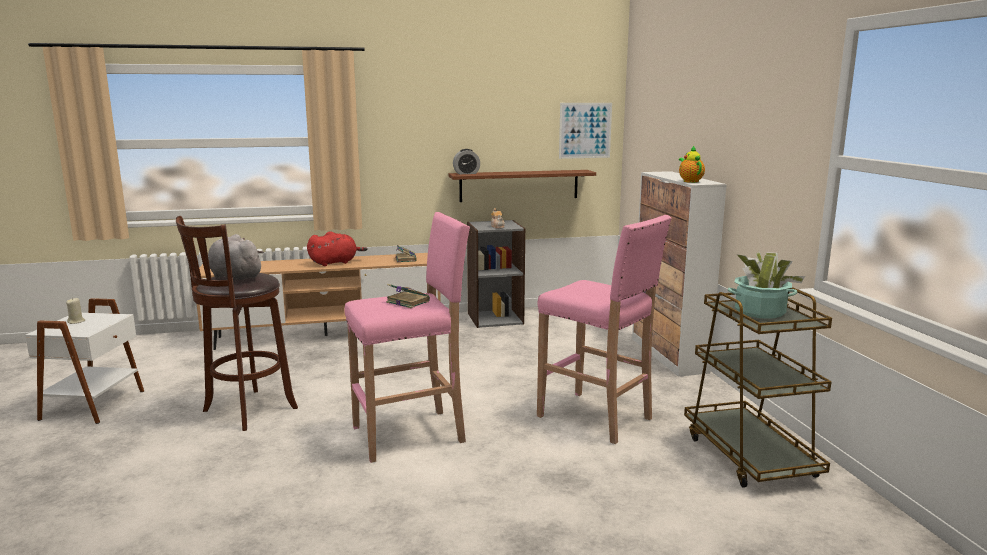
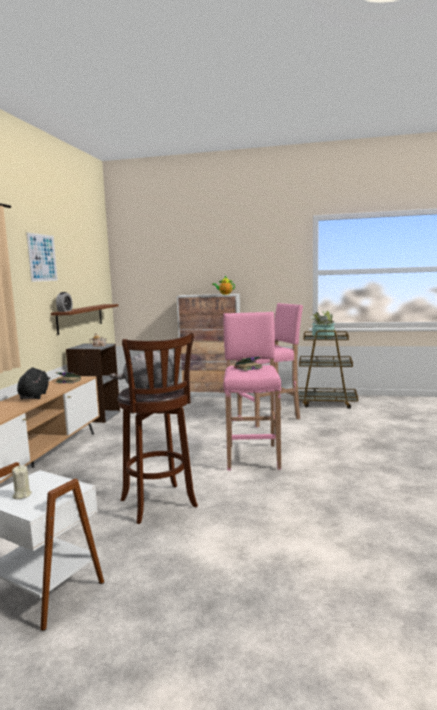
camera: 65 degrees left, 5 degrees down
red plush toy [307,231,368,266] -> black plush toy [17,367,50,399]
picture [559,103,612,159] -> picture moved to [26,232,58,282]

